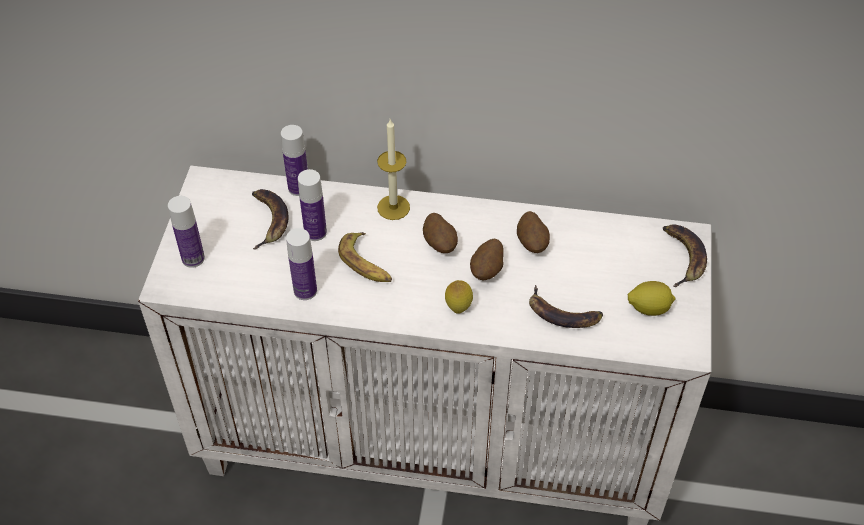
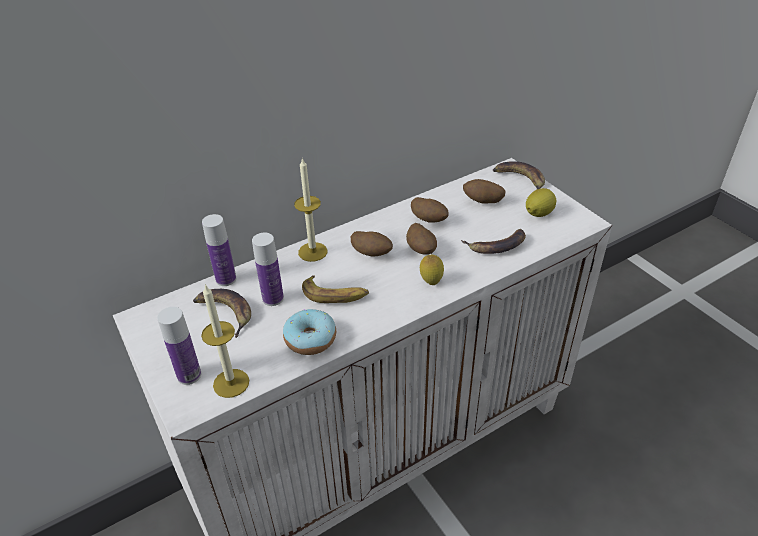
camera: 40 degrees left, 10 degrees down
bottle [286,228,317,300] -> donut [283,309,336,355]
none -> candle [201,284,249,398]
none -> potato [463,179,506,204]

